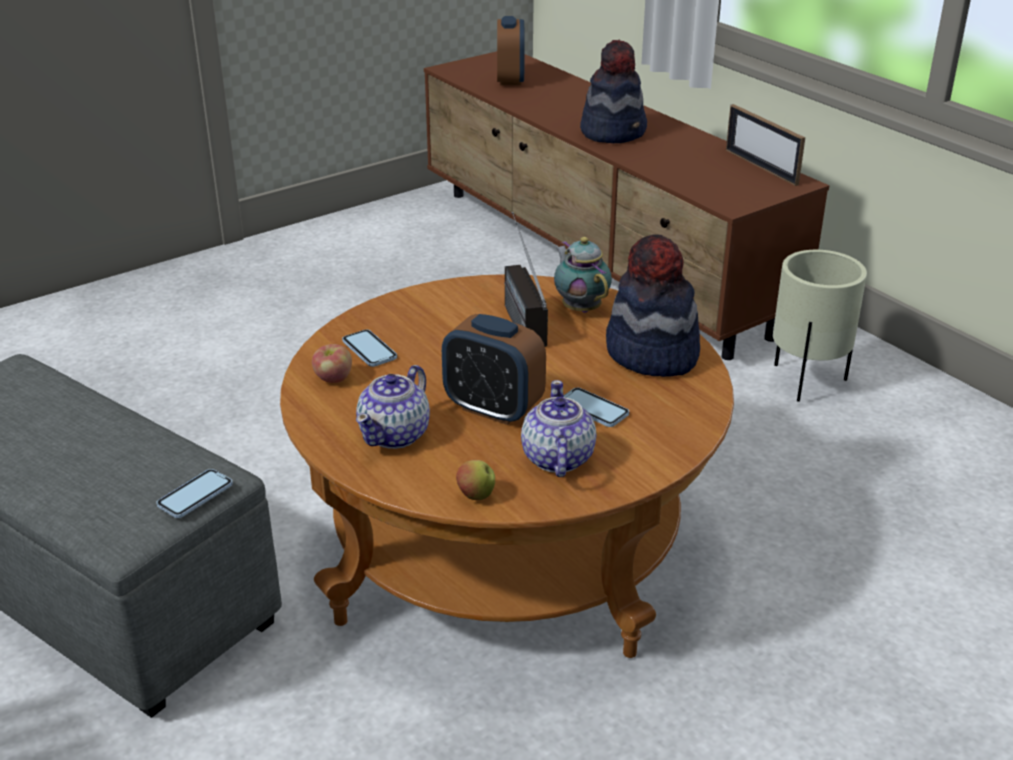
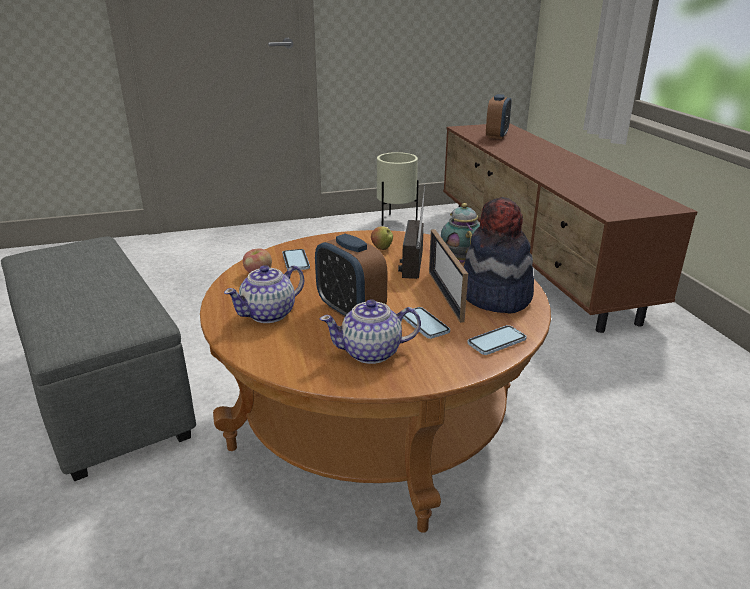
camera: 20 degrees right, 5 degrees down
phone [156,469,233,518] -> phone moved to [467,325,527,355]
apple [456,460,495,500] -> apple moved to [371,226,393,250]
teapot [521,380,596,477] -> teapot turned 120 degrees counterclockwise [320,299,421,364]
hat [580,39,647,143] -> none
picture frame [726,104,805,186] -> picture frame moved to [429,229,468,323]
beige planter [773,250,867,402] -> beige planter moved to [377,152,419,226]

